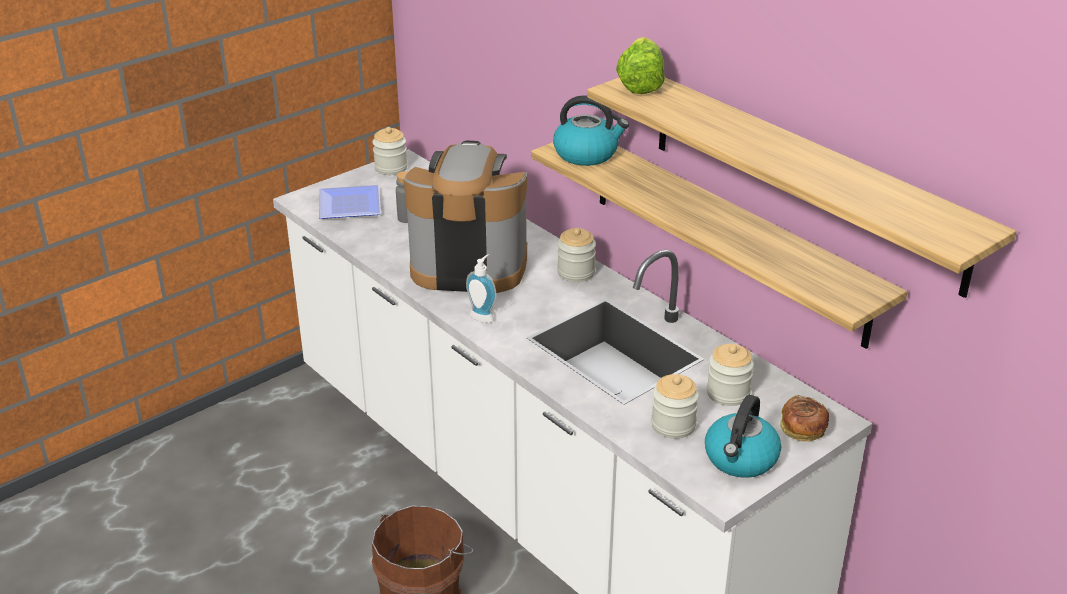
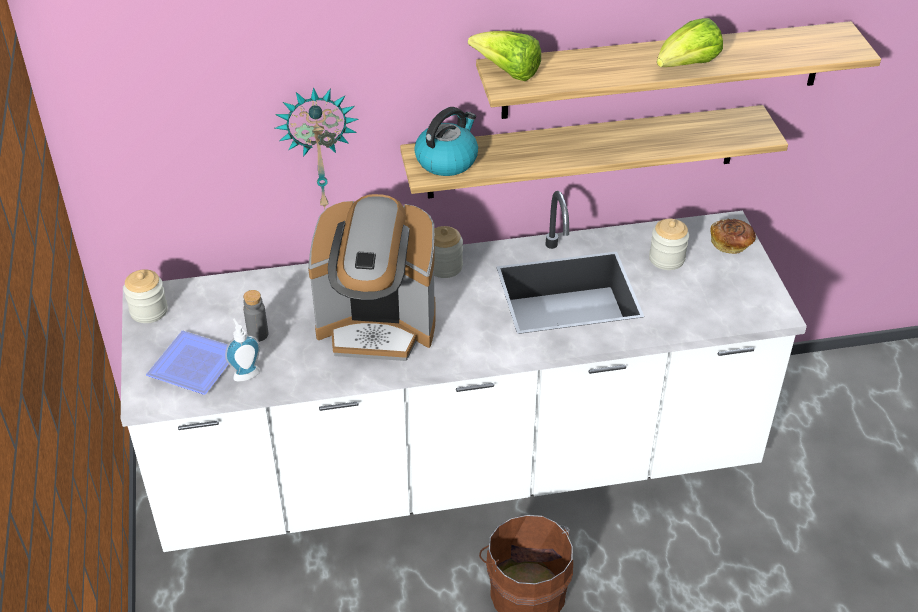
camera: 60 degrees left, 10 degrees up
coffee machine [404,140,527,293] -> coffee machine turned 120 degrees counterclockwise [308,194,436,361]
soap dispenser [466,254,496,323] -> soap dispenser moved to [225,319,260,381]
jar [651,374,699,439] -> none
kettle [705,395,781,478] -> none
none -> wall clock [274,87,359,210]
none -> lettuce [657,18,723,67]

